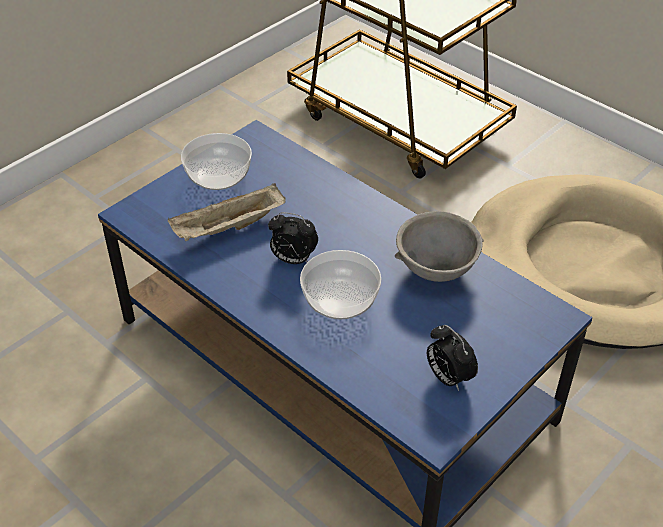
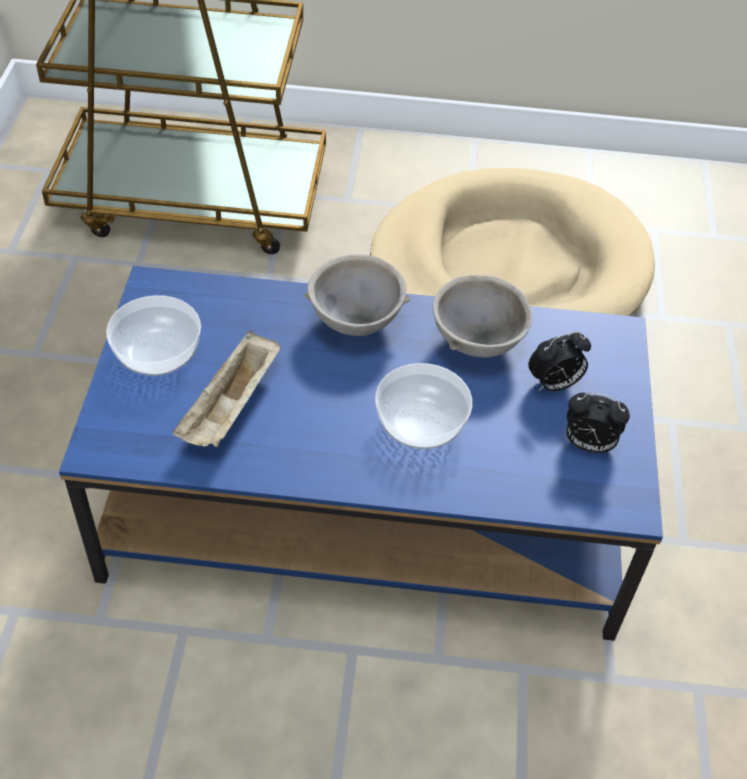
camera: 40 degrees left, 5 degrees up
alarm clock [268,212,318,264] -> alarm clock moved to [528,331,591,391]
none -> grey bowl [304,254,410,336]

